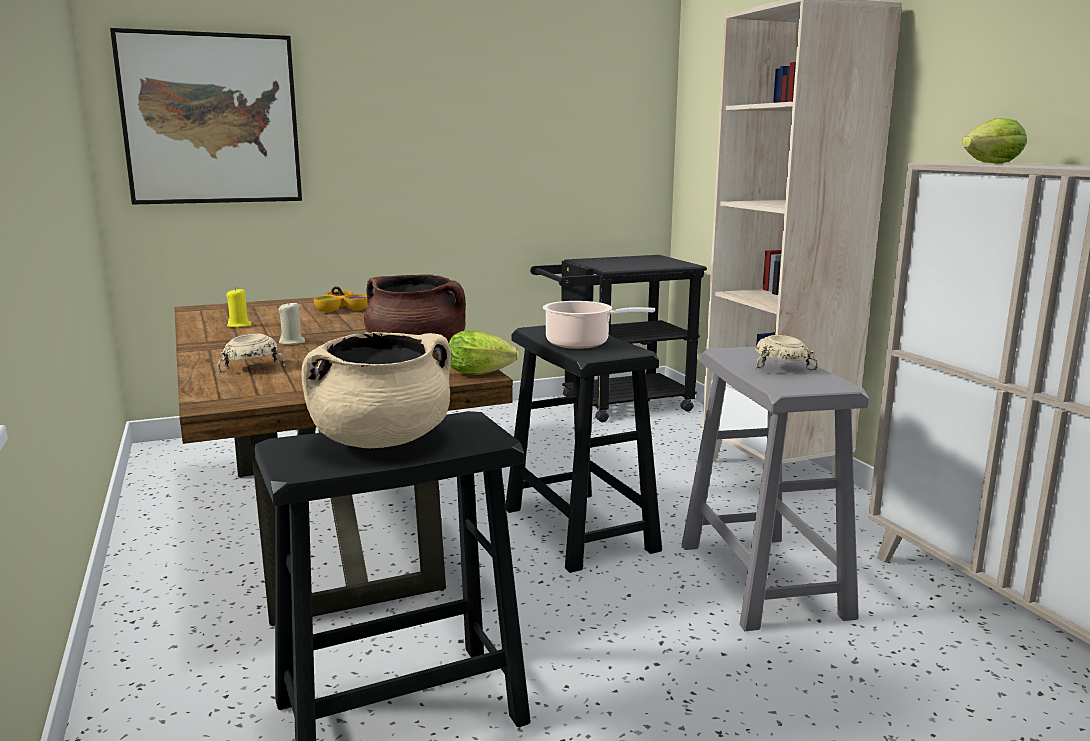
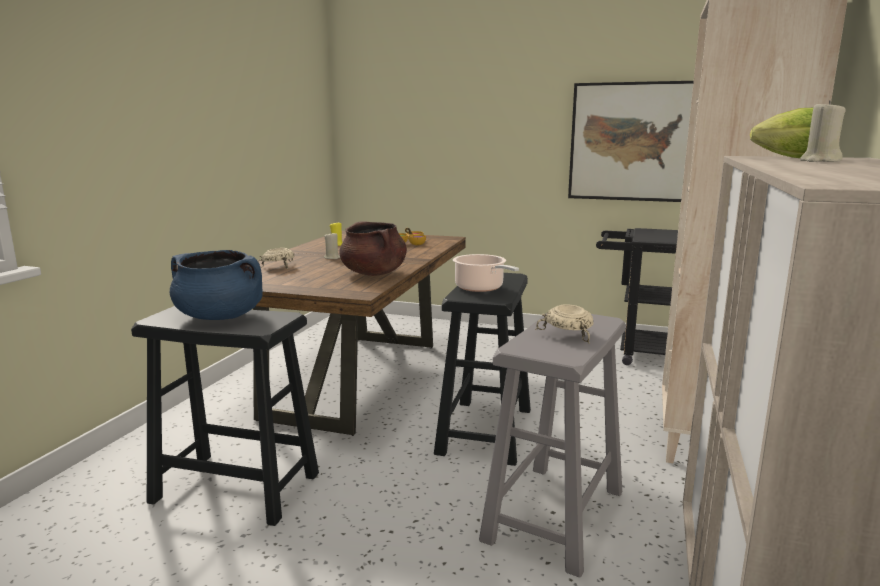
camera: 40 degrees right, 0 degrees up
picture [110,28,302,205] -> picture moved to [568,81,694,202]
beige cooking pot [302,332,451,448] -> blue cooking pot [170,250,263,320]
lettuce [449,331,519,375] -> none
none -> beige candle [800,100,846,162]

